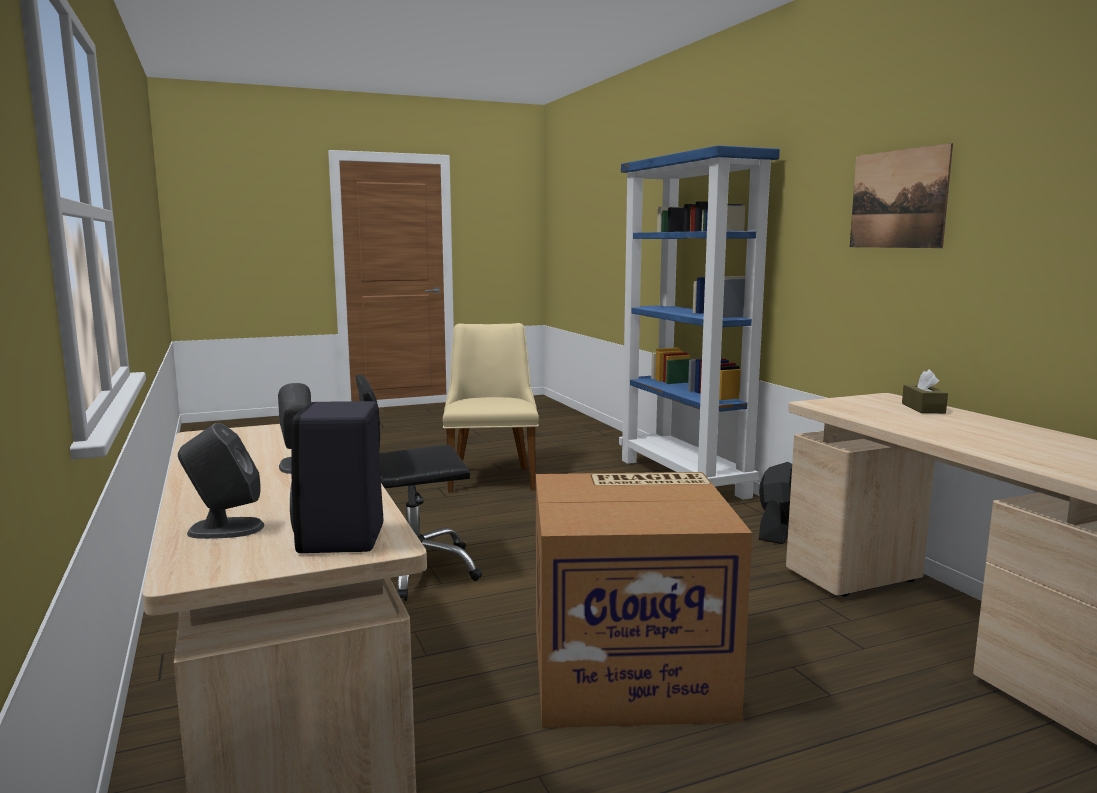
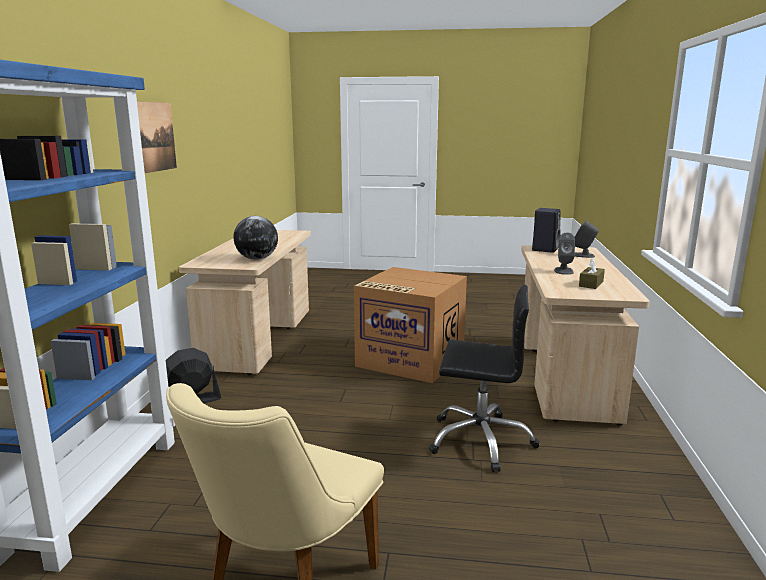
camera: 150 degrees left, 5 degrees up
brown tissue box [902,369,948,413] -> brown tissue box moved to [579,258,605,289]
none -> globe [234,216,278,260]

